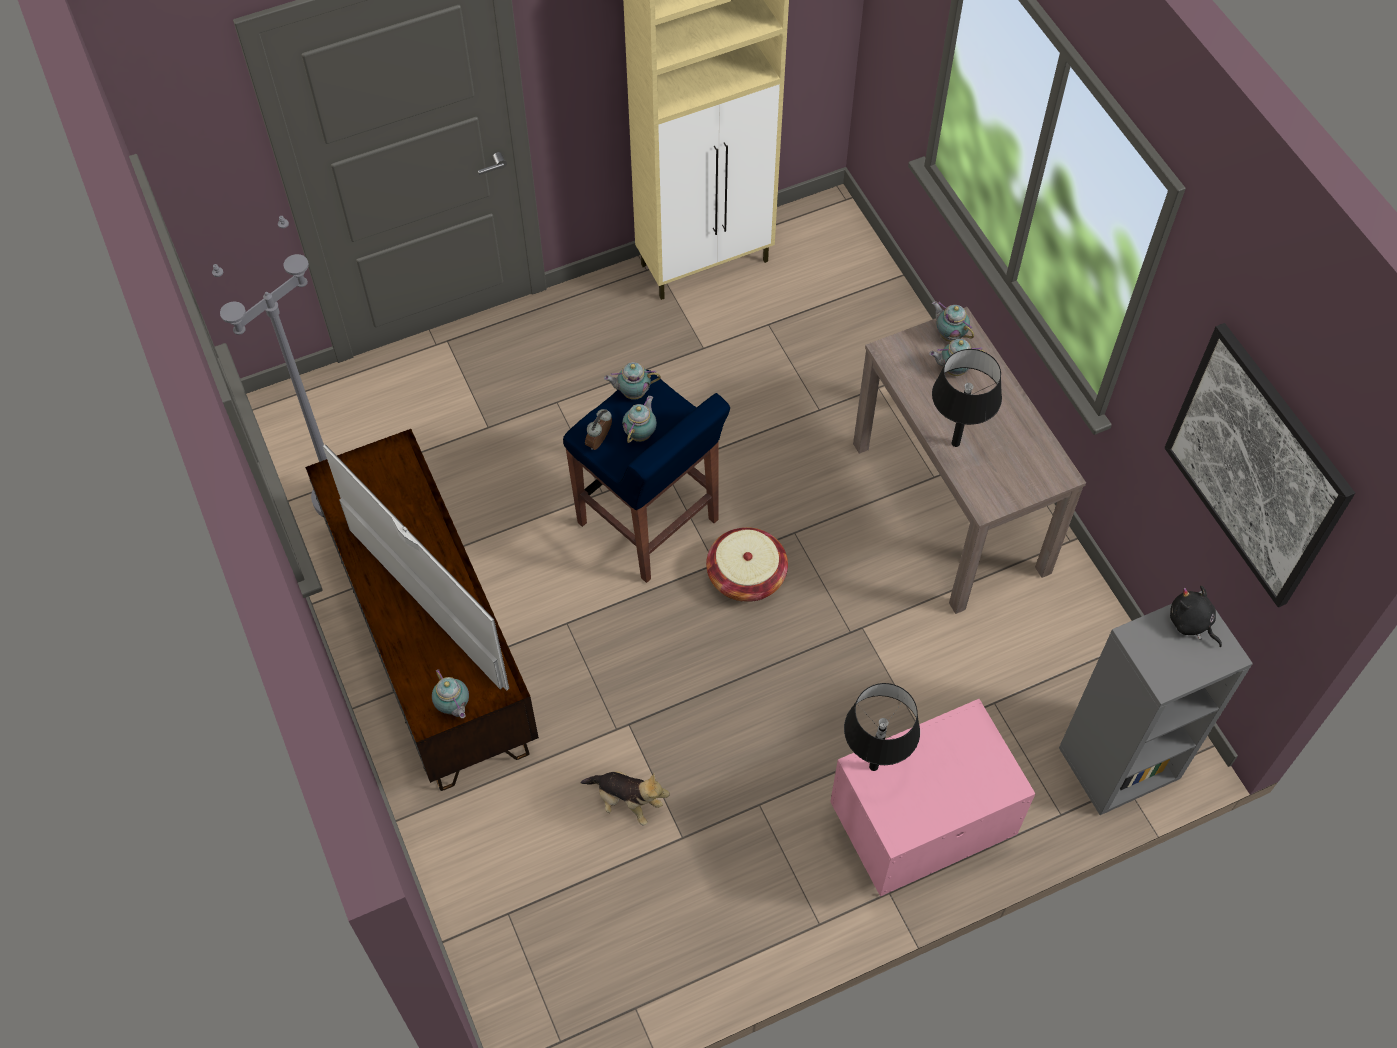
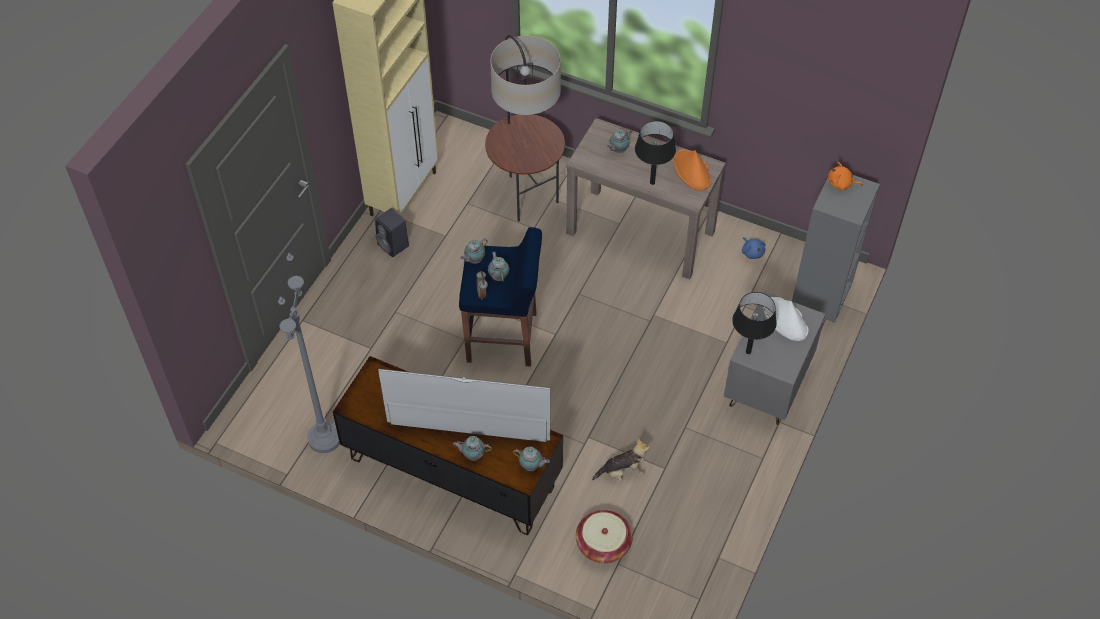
camera: 40 degrees left, 5 degrees down
basket [706,527,788,602] -> basket moved to [576,510,633,563]
pink nightstand [830,699,1035,897] -> grey nightstand [724,291,825,425]
teapot [932,301,974,342] -> teapot moved to [453,436,492,461]
picture [1164,323,1355,608] -> none
black plush toy [1170,586,1222,647] -> orange plush toy [828,162,863,190]
none -> black speaker [375,208,409,257]
none -> floor lamp [485,35,565,221]
none -> orange hat [673,149,711,191]
none -> blue plush toy [742,237,766,259]
none -> white hat [763,297,808,341]

